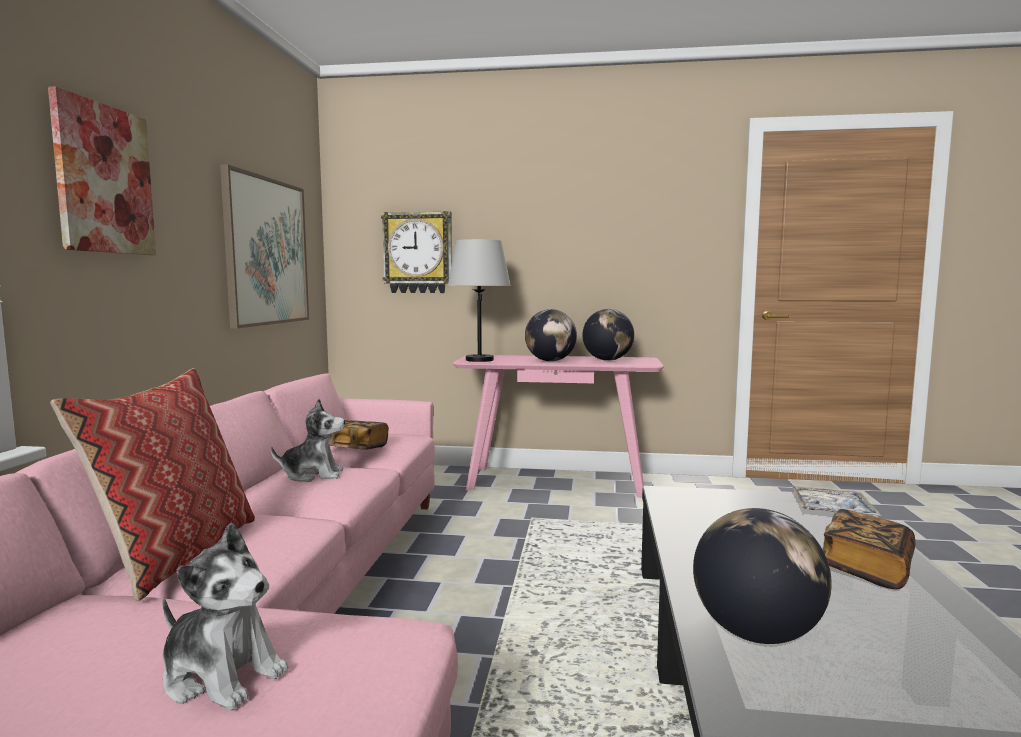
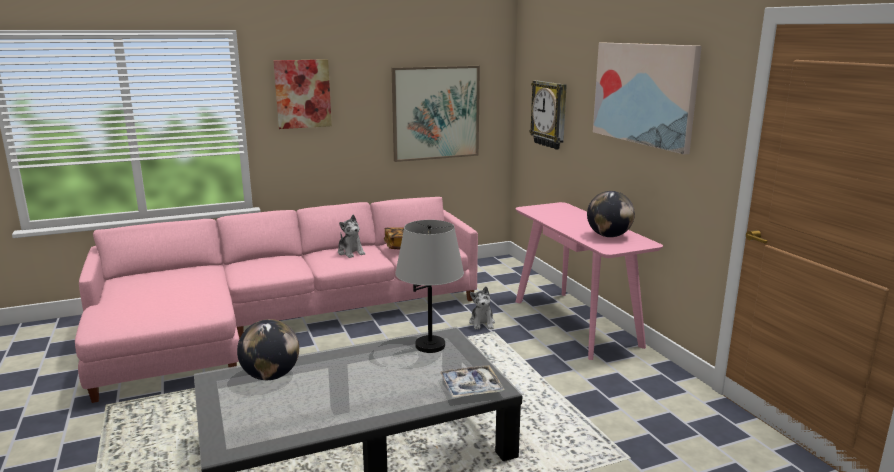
camera: 60 degrees right, 10 degrees up
pillow [50,368,255,601] -> none
plush toy [162,522,289,710] -> plush toy moved to [469,286,495,330]
grey table lamp [448,239,511,362] -> grey table lamp moved to [395,220,464,353]
globe [525,309,577,361] -> none
book [822,509,915,589] -> none
none -> picture [593,43,702,155]

